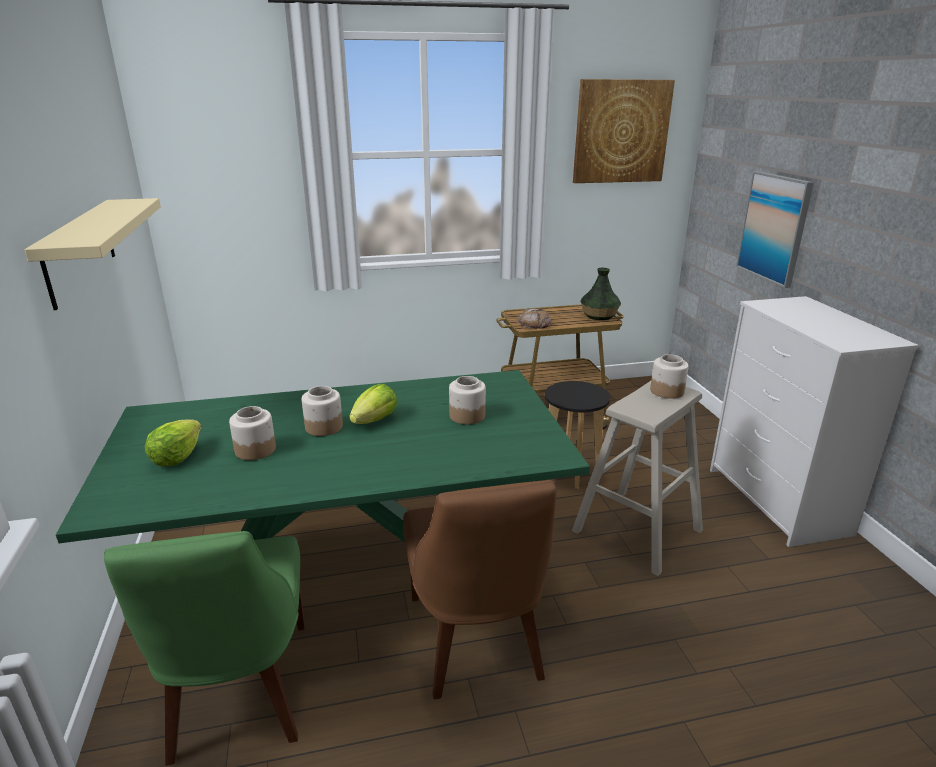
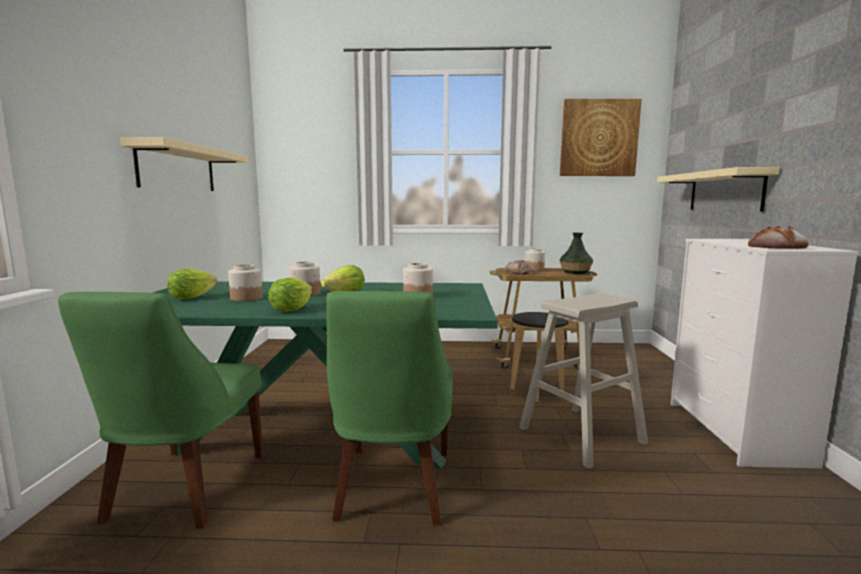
camera: 15 degrees right, 15 degrees down
brown chair [403,480,556,699] -> green chair [326,291,452,526]
jar [650,354,689,399] -> jar moved to [525,248,545,271]
picture [736,171,814,288] -> beige shelf [657,167,780,212]
none -> lettuce [268,277,312,312]
none -> bread [748,226,809,249]

